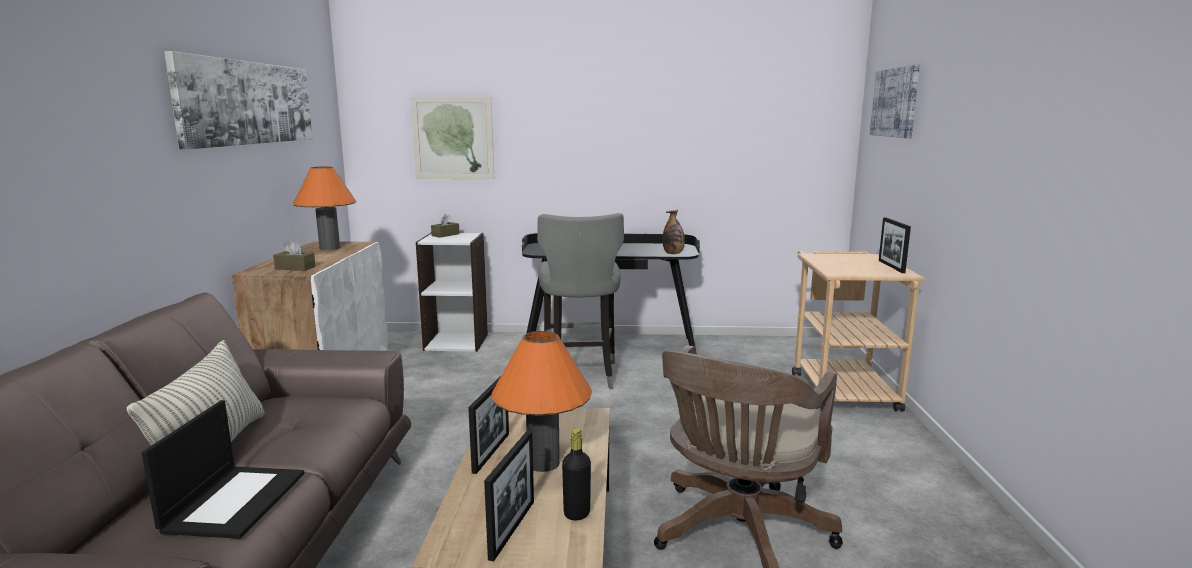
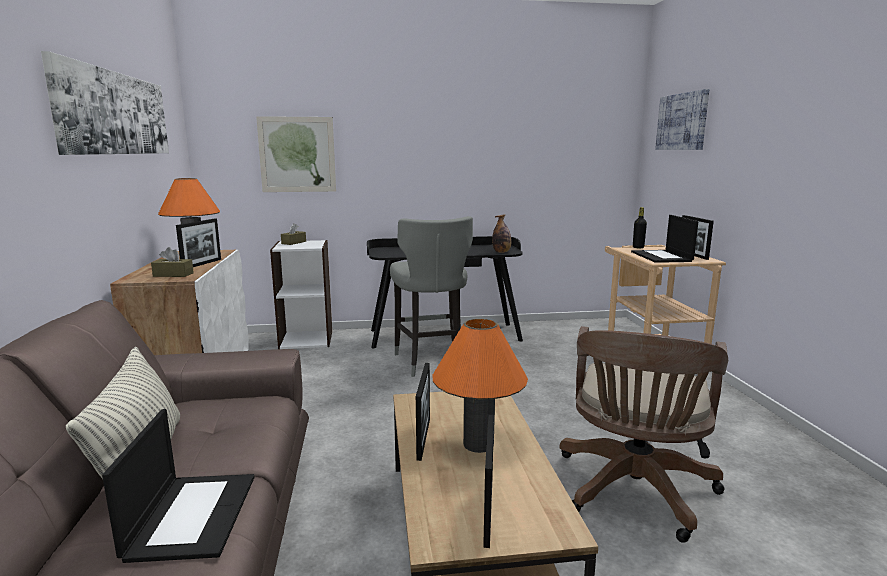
camera: 10 degrees left, 0 degrees up
black bottle [562,428,591,521] -> black bottle moved to [633,207,647,248]
none -> picture frame [176,219,221,267]
none -> laptop [631,215,699,263]

